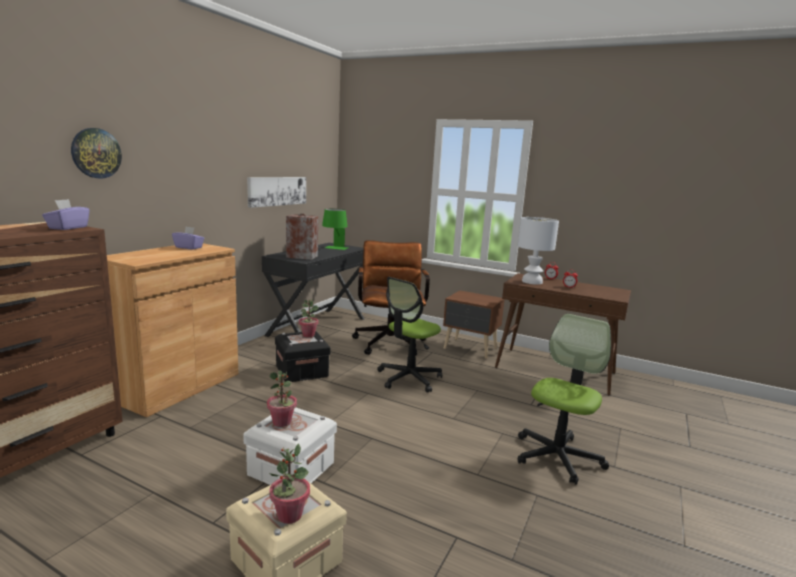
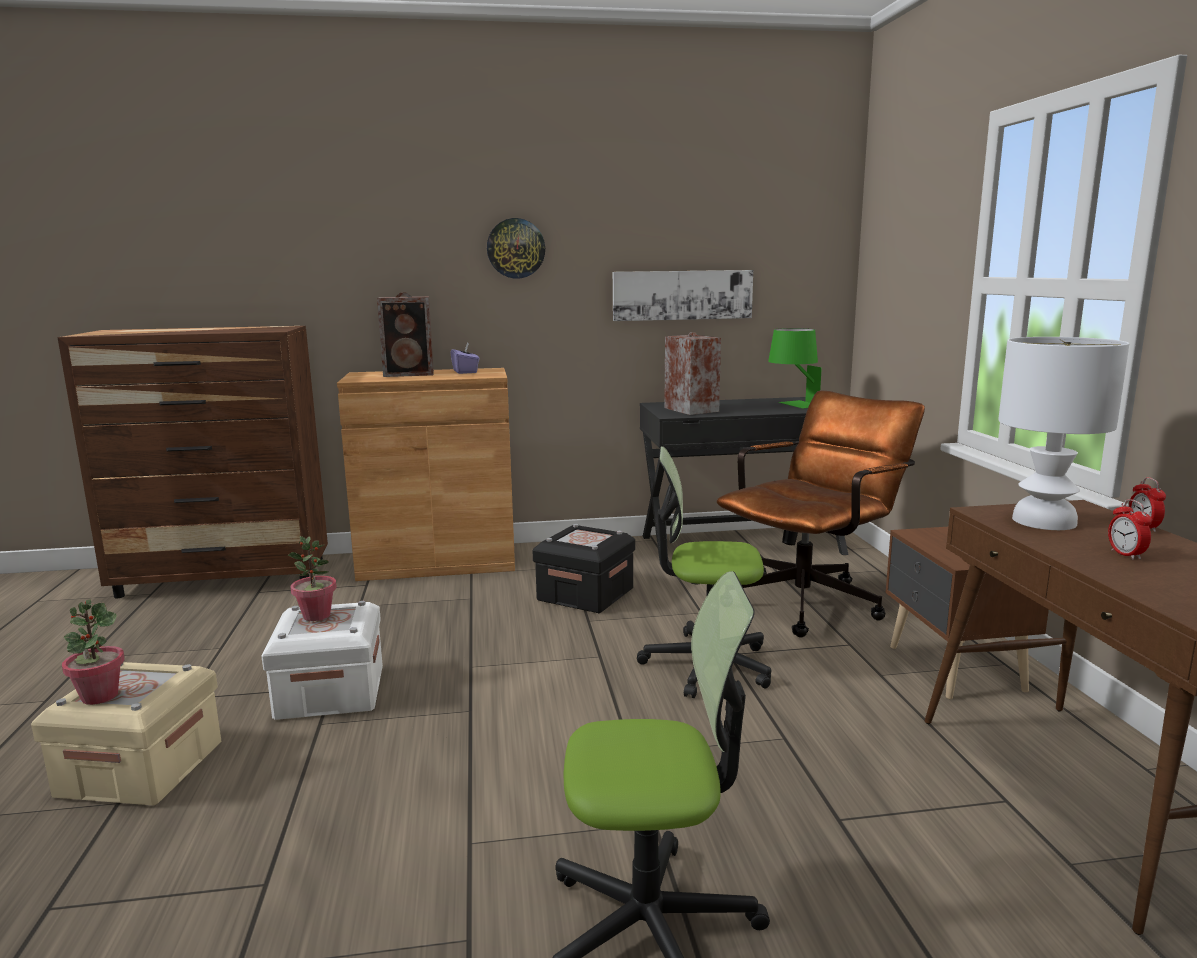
camera: 55 degrees right, 0 degrees up
purple tissue box [42,199,90,230] -> none
wall clock [71,128,122,178] -> wall clock moved to [487,218,545,279]
potted plant [299,299,319,337] -> none
none -> speaker [377,292,434,377]

